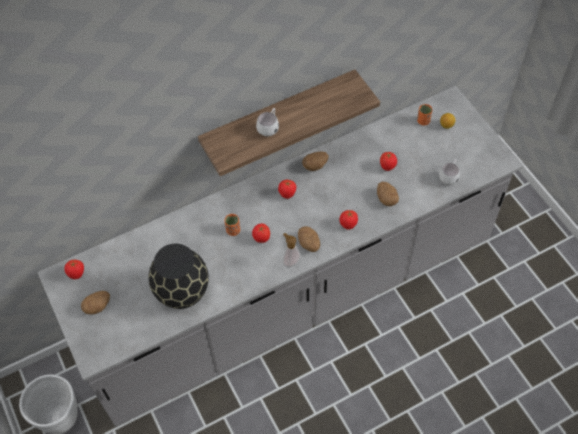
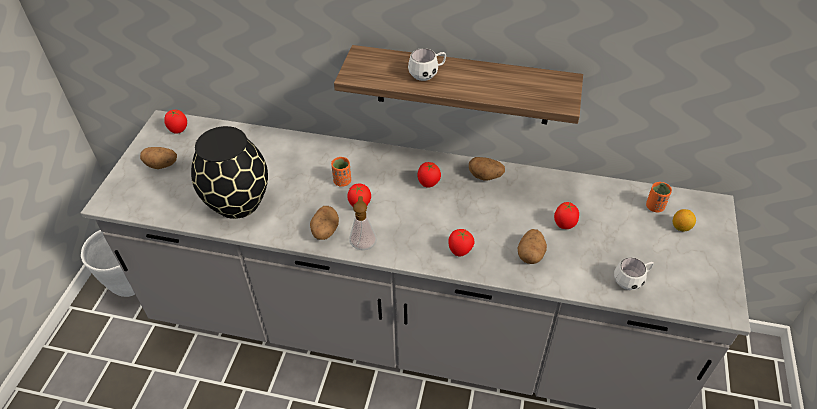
camera: 40 degrees right, 10 degrees down
potato [298,226,320,252] -> potato moved to [310,206,339,240]

